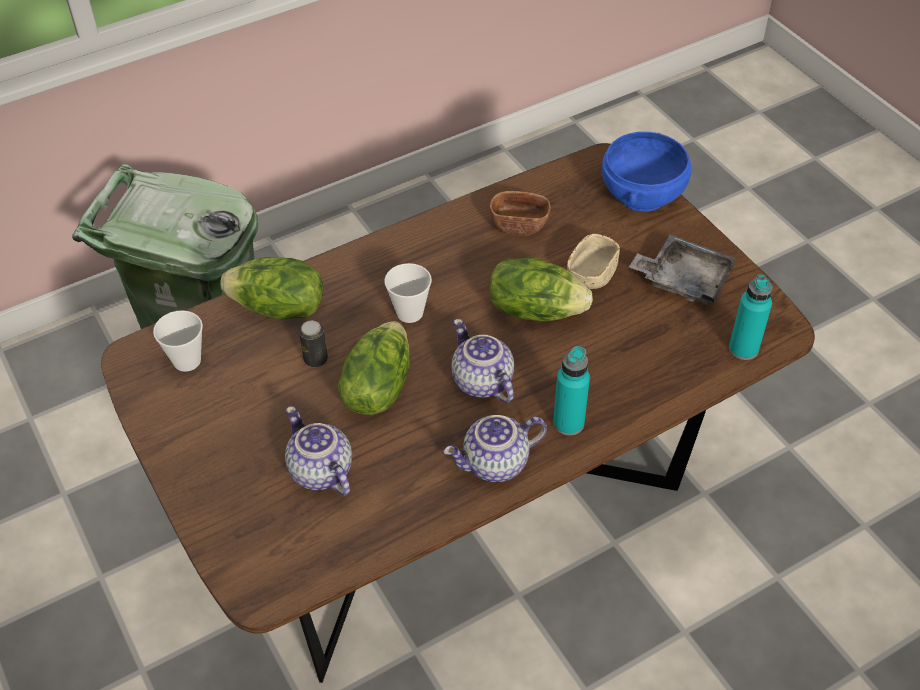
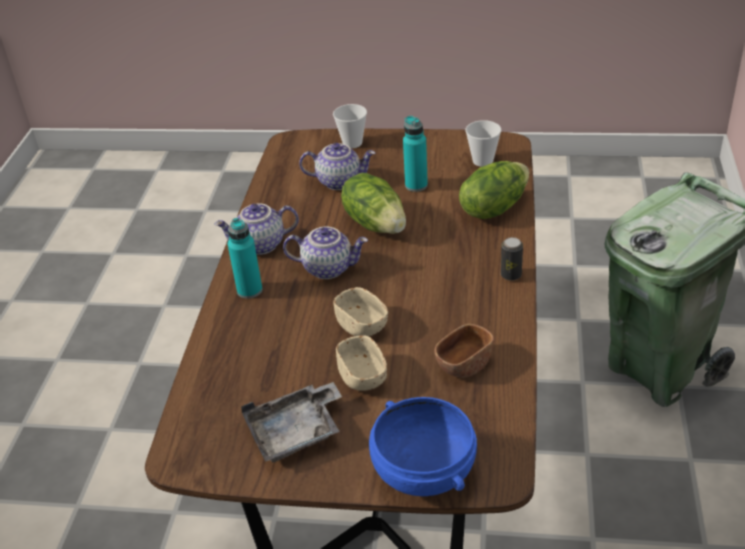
camera: 130 degrees right, 10 degrees down
can [299,321,328,367] -> can moved to [501,237,523,281]
cup [384,263,432,323] -> cup moved to [333,104,367,148]
teapot [443,415,547,482] -> teapot turned 120 degrees counterclockwise [214,204,299,255]
lettuce [489,258,593,321] -> beige bowl [334,287,388,336]
turquoise bottle [729,274,773,360] -> turquoise bottle moved to [403,116,428,192]

